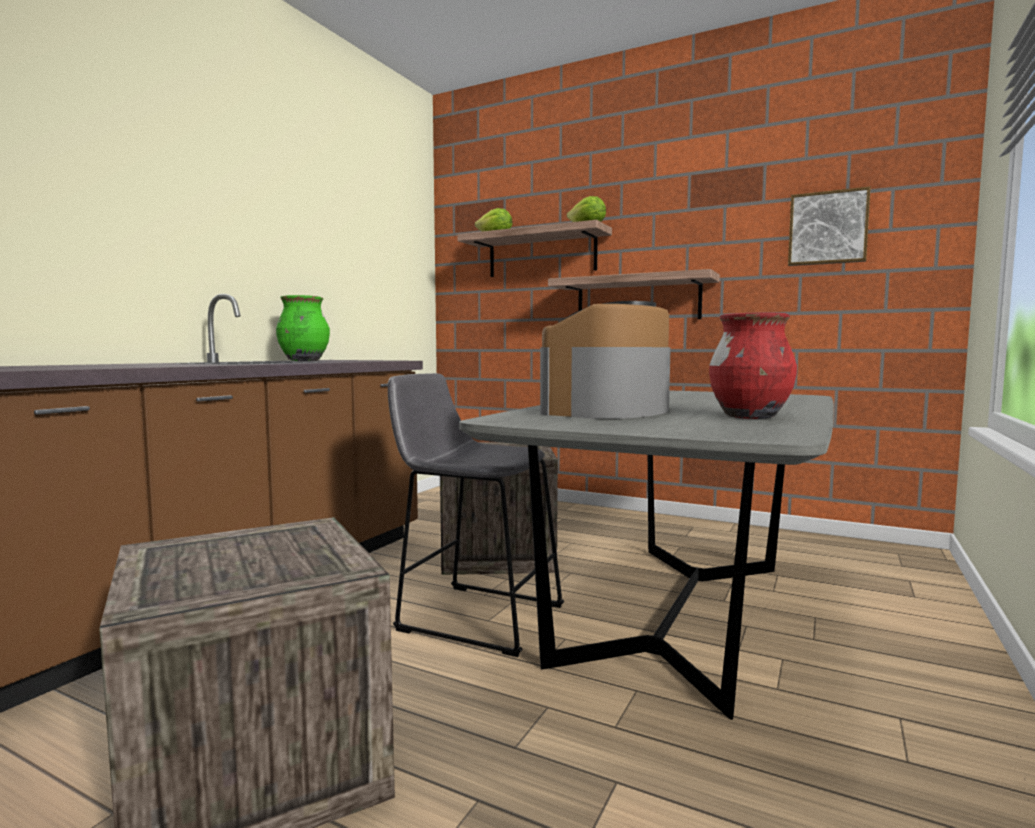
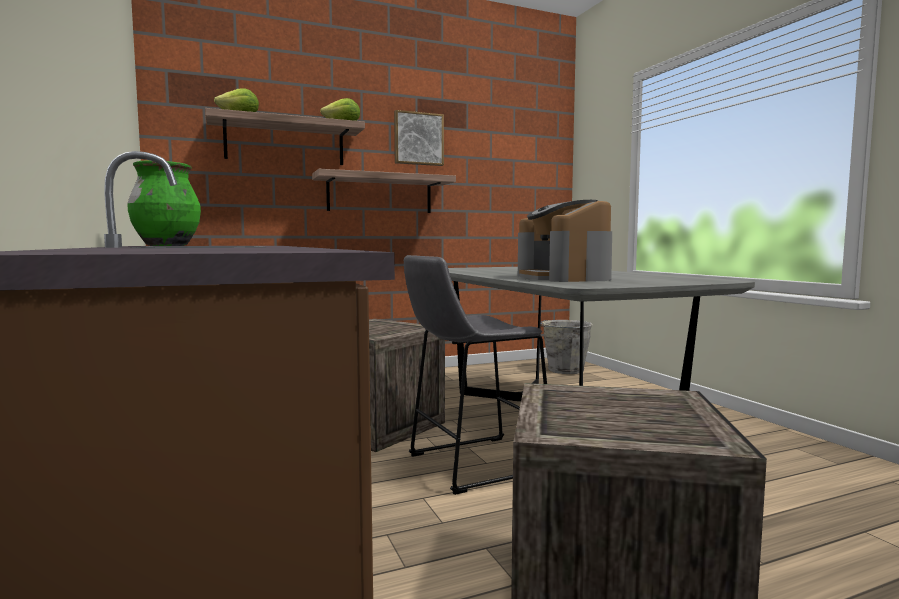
camera: 50 degrees left, 0 degrees up
red vase [709,313,797,419] -> none
picture [788,186,871,266] -> picture moved to [394,110,444,166]
none -> grey bucket [541,320,593,374]

